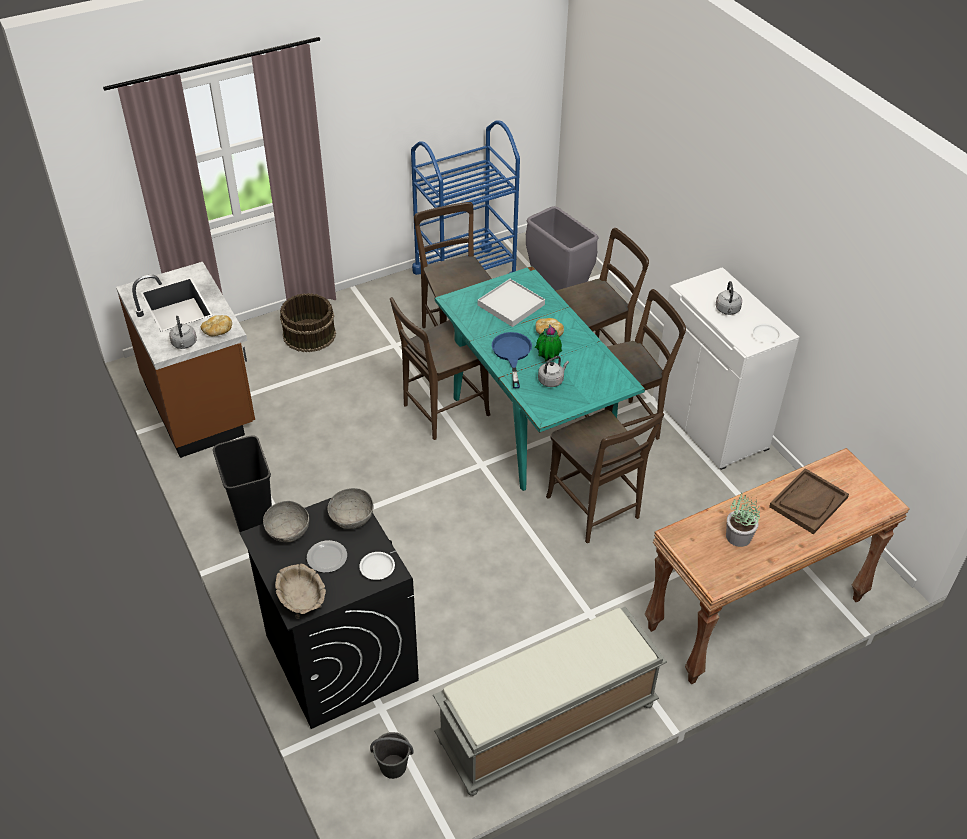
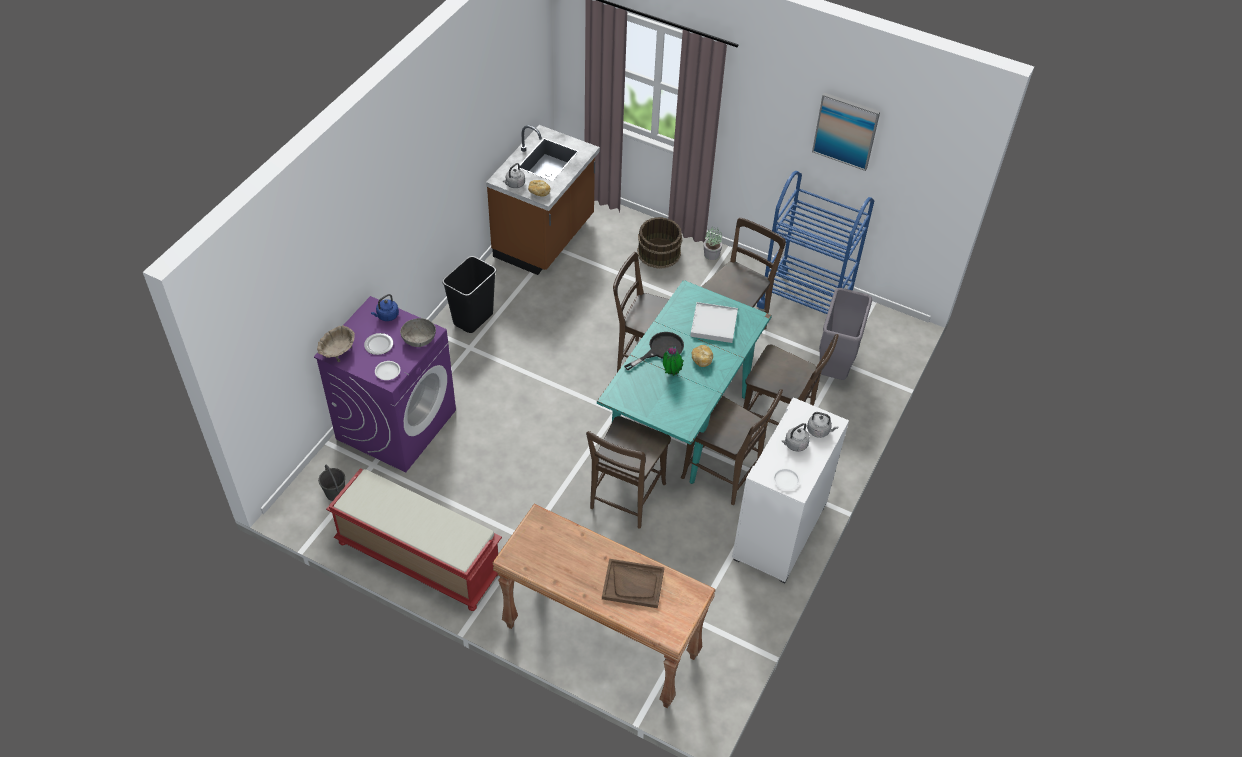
camera: 55 degrees right, 5 degrees up
black washing machine [240,498,419,729] -> purple washing machine [314,296,456,472]
grey bowl [263,501,309,542] -> blue kettle [371,294,399,321]
grey bench [433,607,667,796] -> red bench [326,468,502,611]
blue frying pan [492,332,532,388] -> black frying pan [624,332,684,370]
grey kettle [538,356,569,387] -> grey kettle moved to [807,412,838,438]
potted plant [726,493,760,547] -> potted plant moved to [704,228,722,260]
none -> picture [812,93,880,171]

